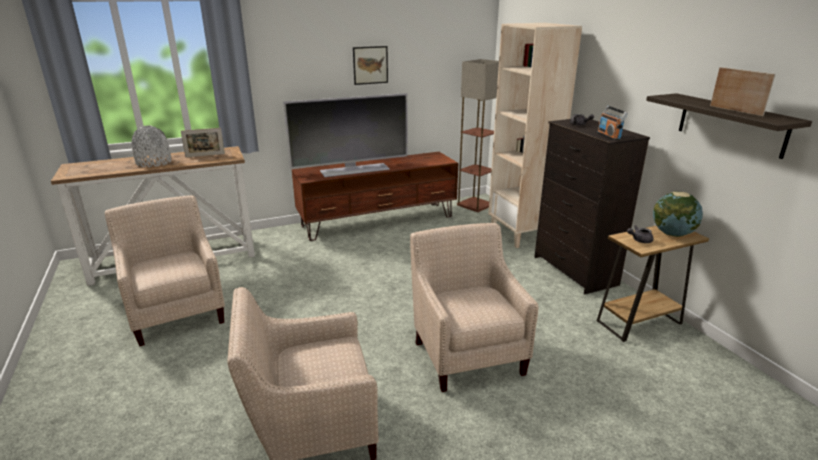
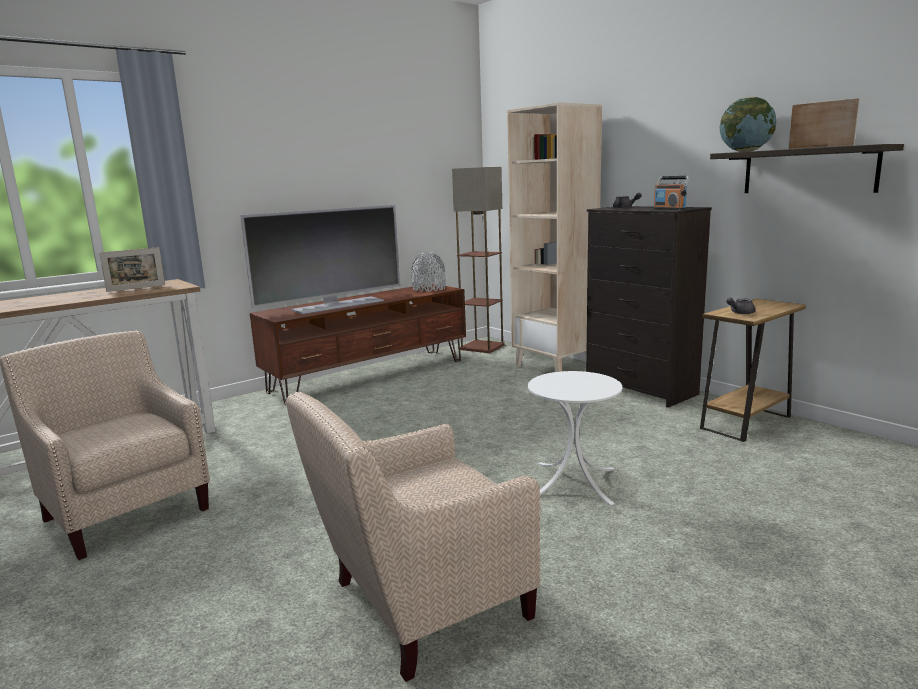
camera: 15 degrees left, 10 degrees down
grey vase [131,126,171,167] -> grey vase moved to [412,252,445,292]
picture [353,46,388,85] -> none
beige armchair [410,223,538,392] -> white side table [528,371,622,505]
globe [653,192,703,237] -> globe moved to [720,97,776,152]

